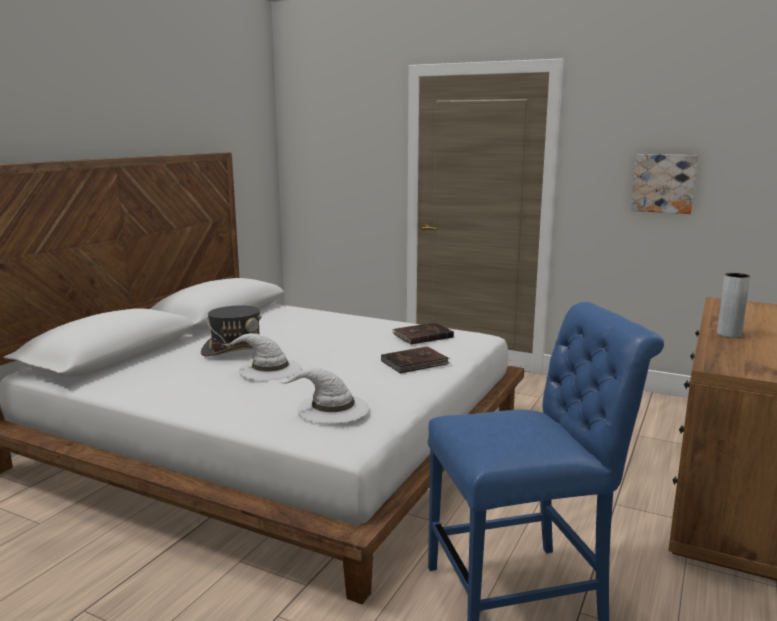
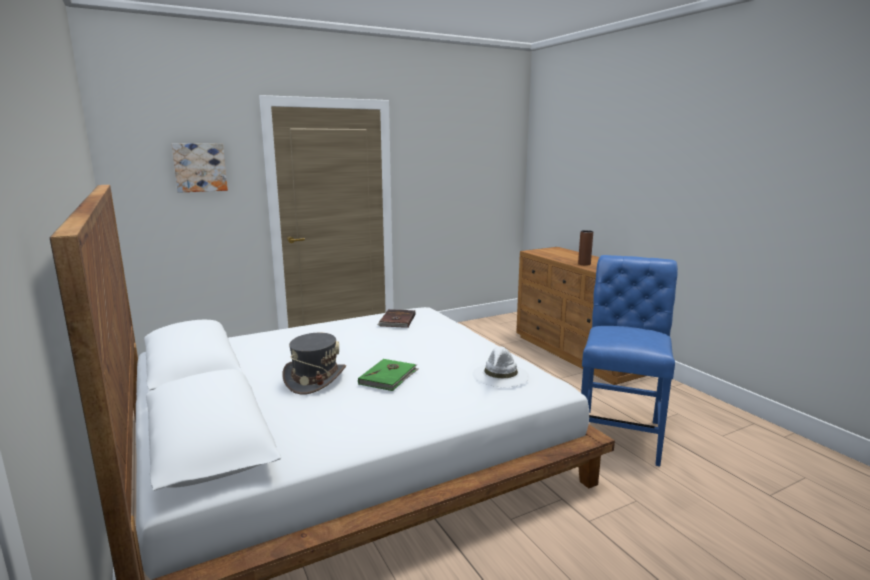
camera: 55 degrees left, 0 degrees up
white hat [223,333,301,380] -> green book [358,359,419,391]
brown book [381,346,450,373] -> none
picture [631,154,698,214] -> picture moved to [171,143,228,193]
grey vase [717,273,750,338] -> brown vase [578,230,593,266]

